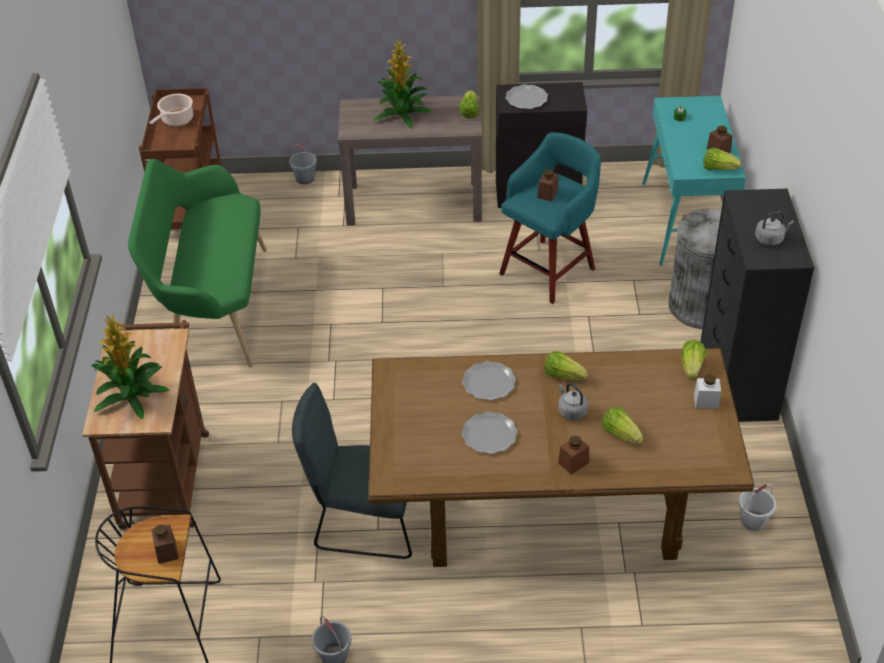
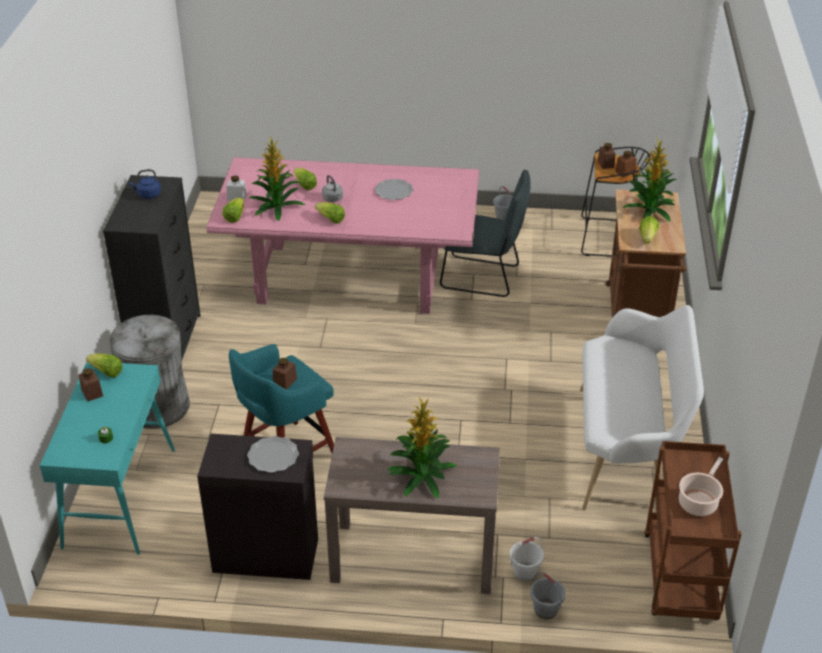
camera: 175 degrees left, 5 degrees down
green bench [128,159,267,368] -> white bench [580,305,704,510]
brown dining table [369,348,754,567] -> pink dining table [206,157,479,314]
lettuce [459,90,479,119] -> lettuce moved to [639,216,659,244]
plate [462,361,516,400] -> none
brown jar [558,435,589,474] -> brown jar moved to [615,151,637,177]
white bucket [738,484,776,531] -> white bucket moved to [510,537,544,581]
grey kettle [755,211,794,246] -> blue kettle [129,169,161,199]
none -> potted plant [249,136,305,221]

